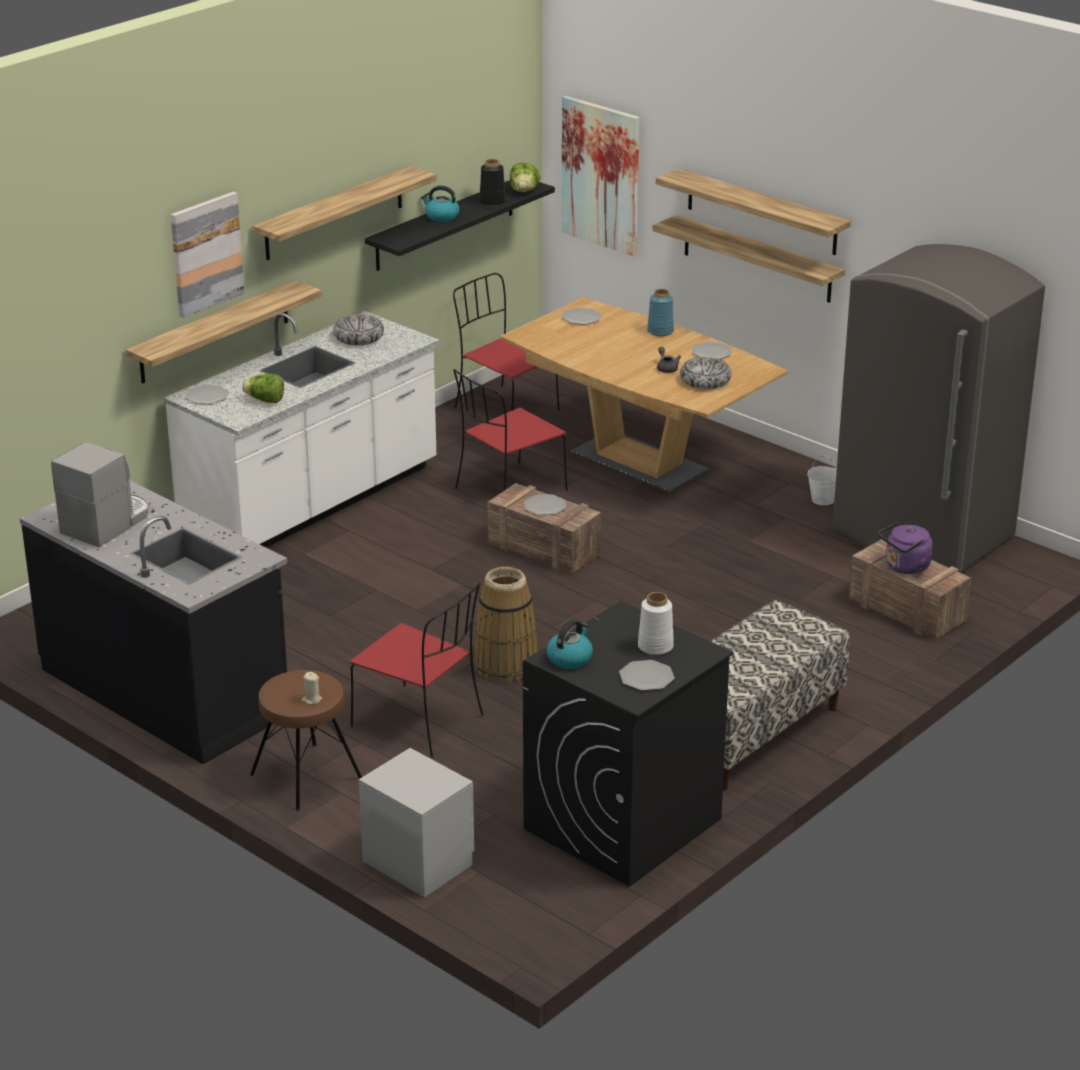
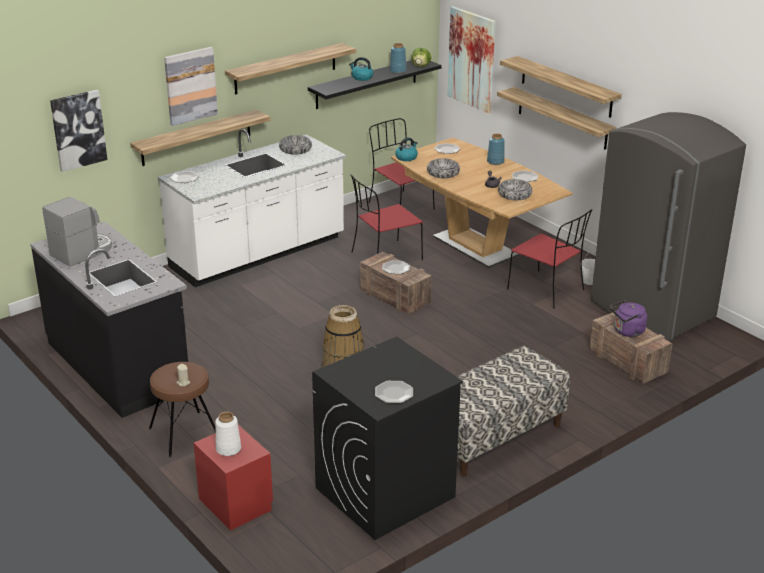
camera: 10 degrees right, 0 degrees up
lettuce [242,374,284,403] -> none
red chair [350,583,483,757] -> red chair moved to [507,209,593,309]
grey nightstand [359,748,474,898] -> red nightstand [194,425,273,531]
black vase [480,159,506,206] -> blue vase [390,43,407,74]
kettle [547,619,593,669] -> kettle moved to [395,137,418,161]
white vase [638,592,674,655] -> white vase moved to [215,412,241,456]
none -> picture [50,90,107,172]
none -> bowl [427,158,460,178]

